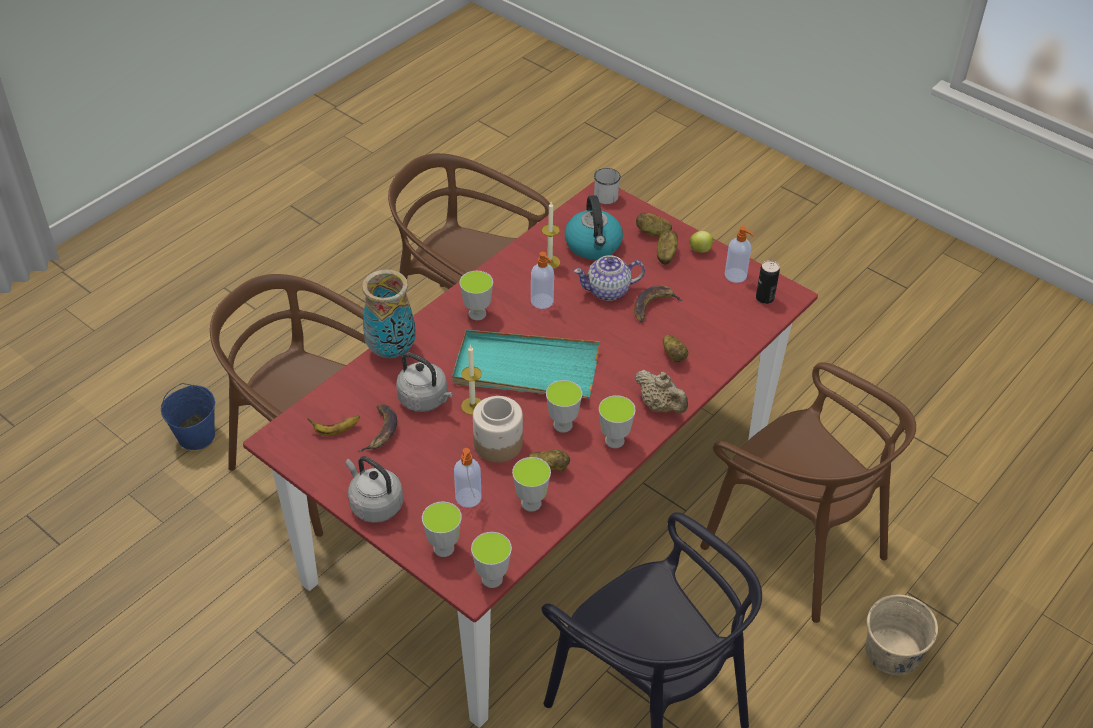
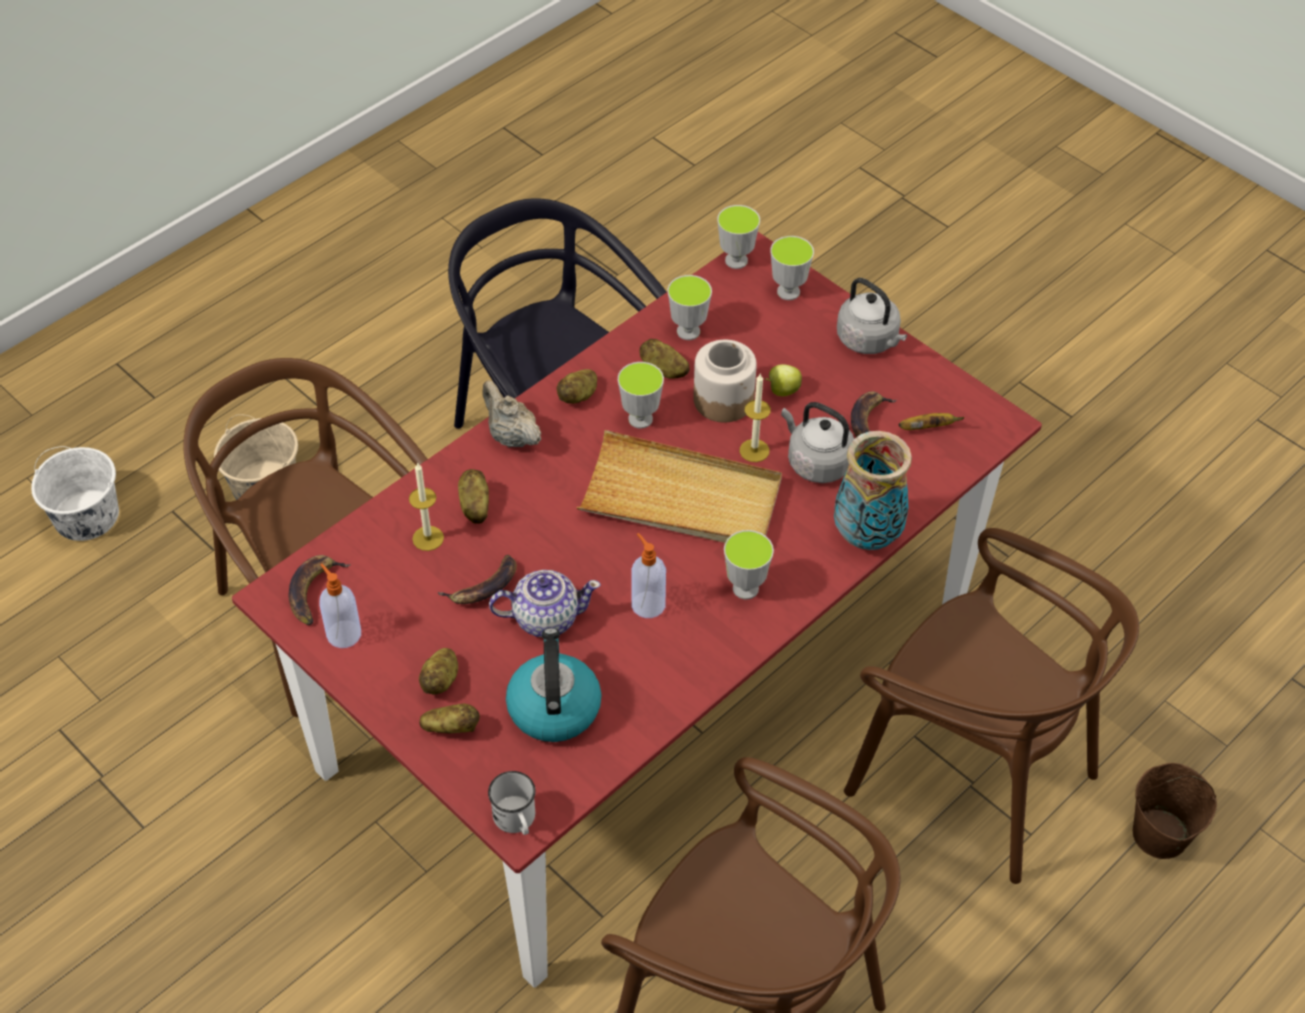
camera: 175 degrees left, 5 degrees up
blue bucket [161,383,215,450] -> brown bucket [1133,763,1217,859]
turquoise tray [452,330,600,398] -> beige tray [577,430,782,543]
soap dispenser [454,448,482,508] -> none
candle [542,202,560,269] -> candle moved to [409,462,444,551]
cup [599,395,636,448] -> potato [557,369,597,404]
apple [689,231,715,253] -> apple moved to [765,364,802,396]
can [756,260,780,304] -> banana [288,555,351,625]
none -> white bucket [31,446,119,541]

